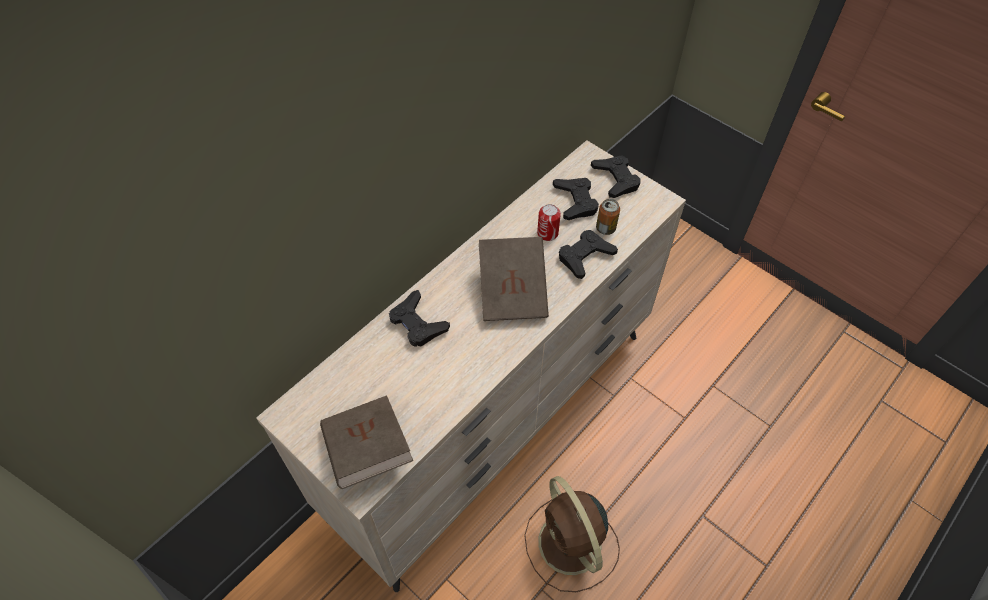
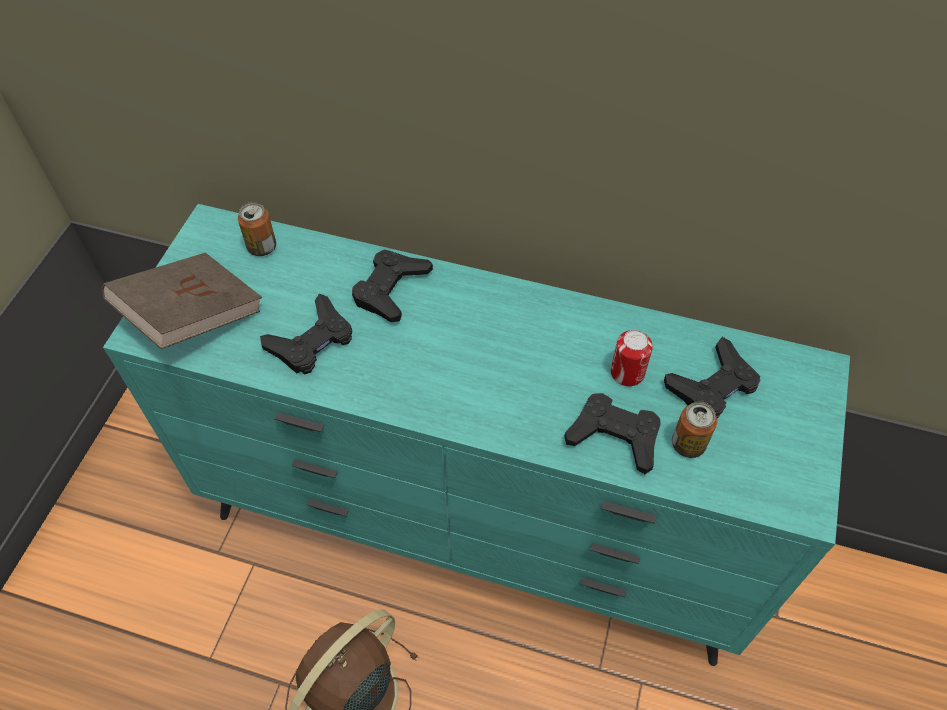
camera: 65 degrees right, 0 degrees up
beige dresser [256,140,686,592] -> turquoise dresser [103,204,850,666]
brown book [479,237,549,321] -> none
black game controller [591,155,640,198] -> black game controller moved to [260,294,352,375]
none -> can [238,202,276,256]

